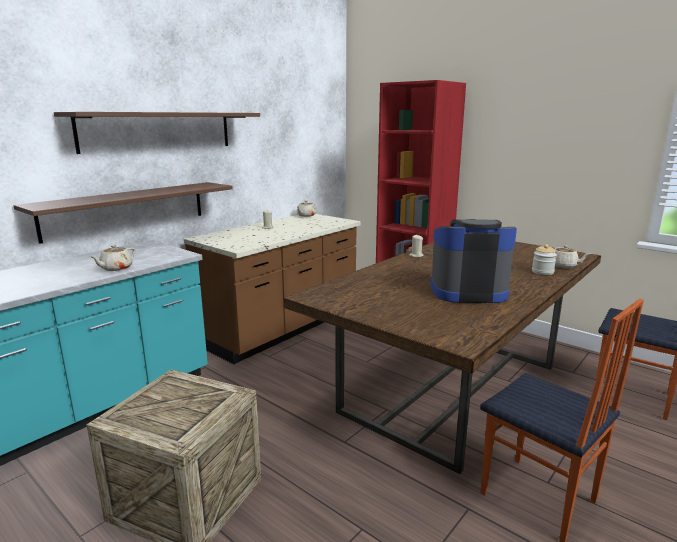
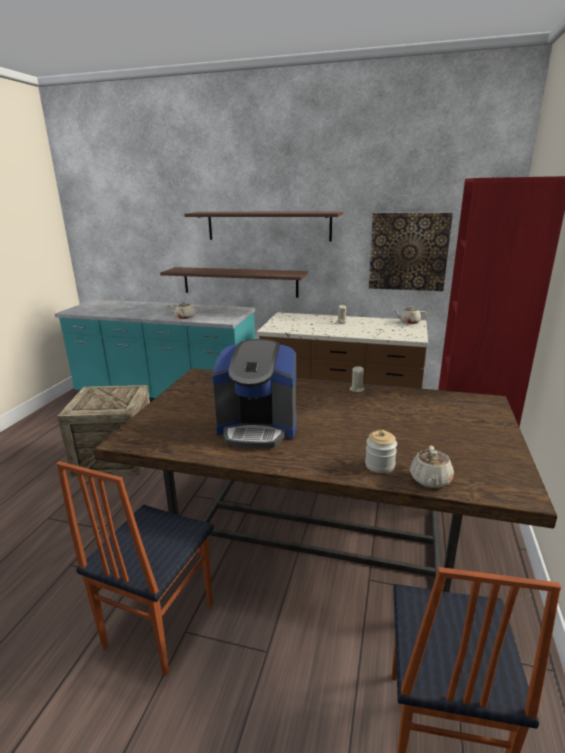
camera: 65 degrees right, 5 degrees up
coffee machine [431,219,517,303] -> coffee machine turned 120 degrees clockwise [212,339,296,448]
none -> picture [369,213,453,291]

